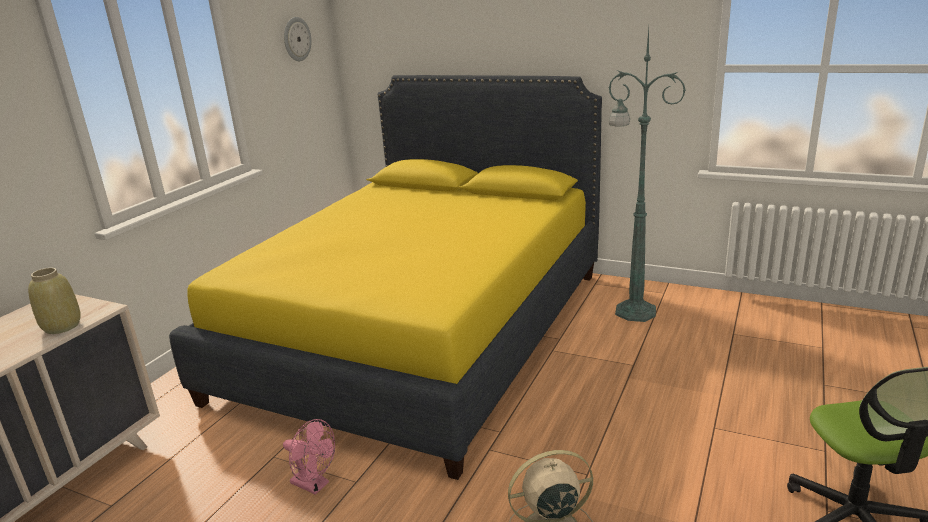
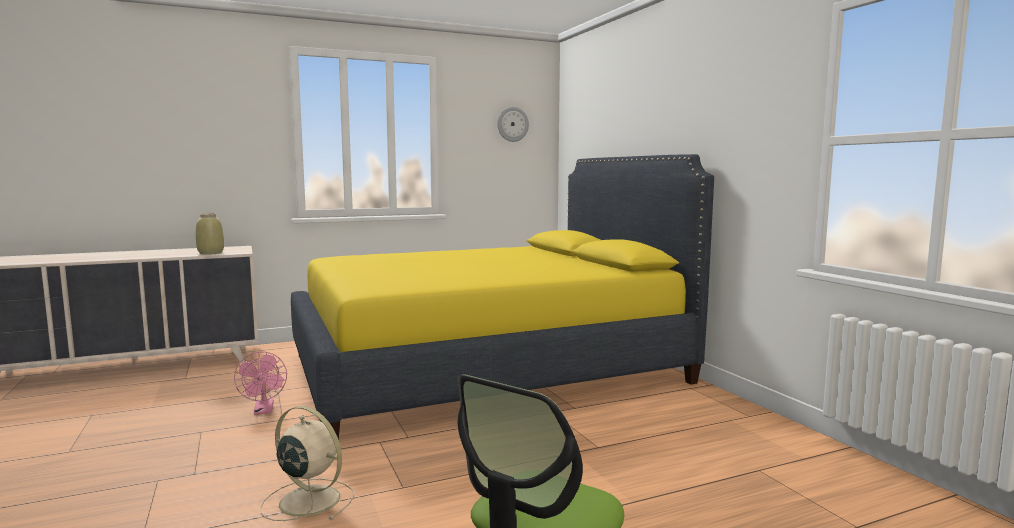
camera: 40 degrees right, 15 degrees down
green floor lamp [608,28,686,322] -> none

